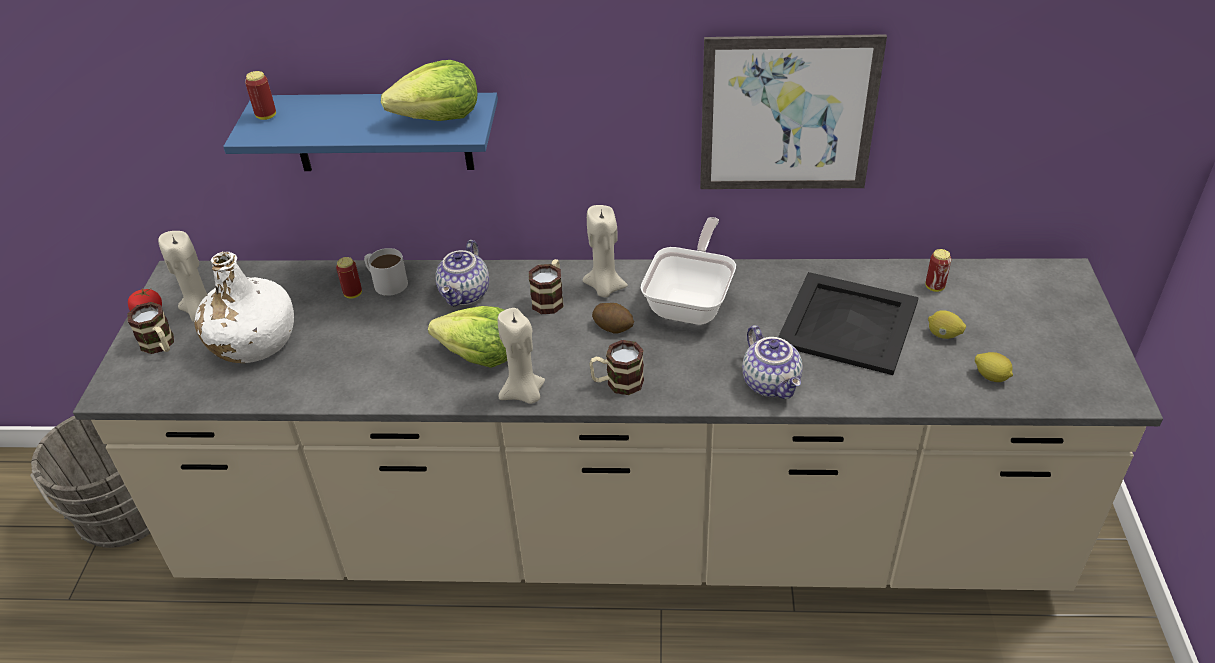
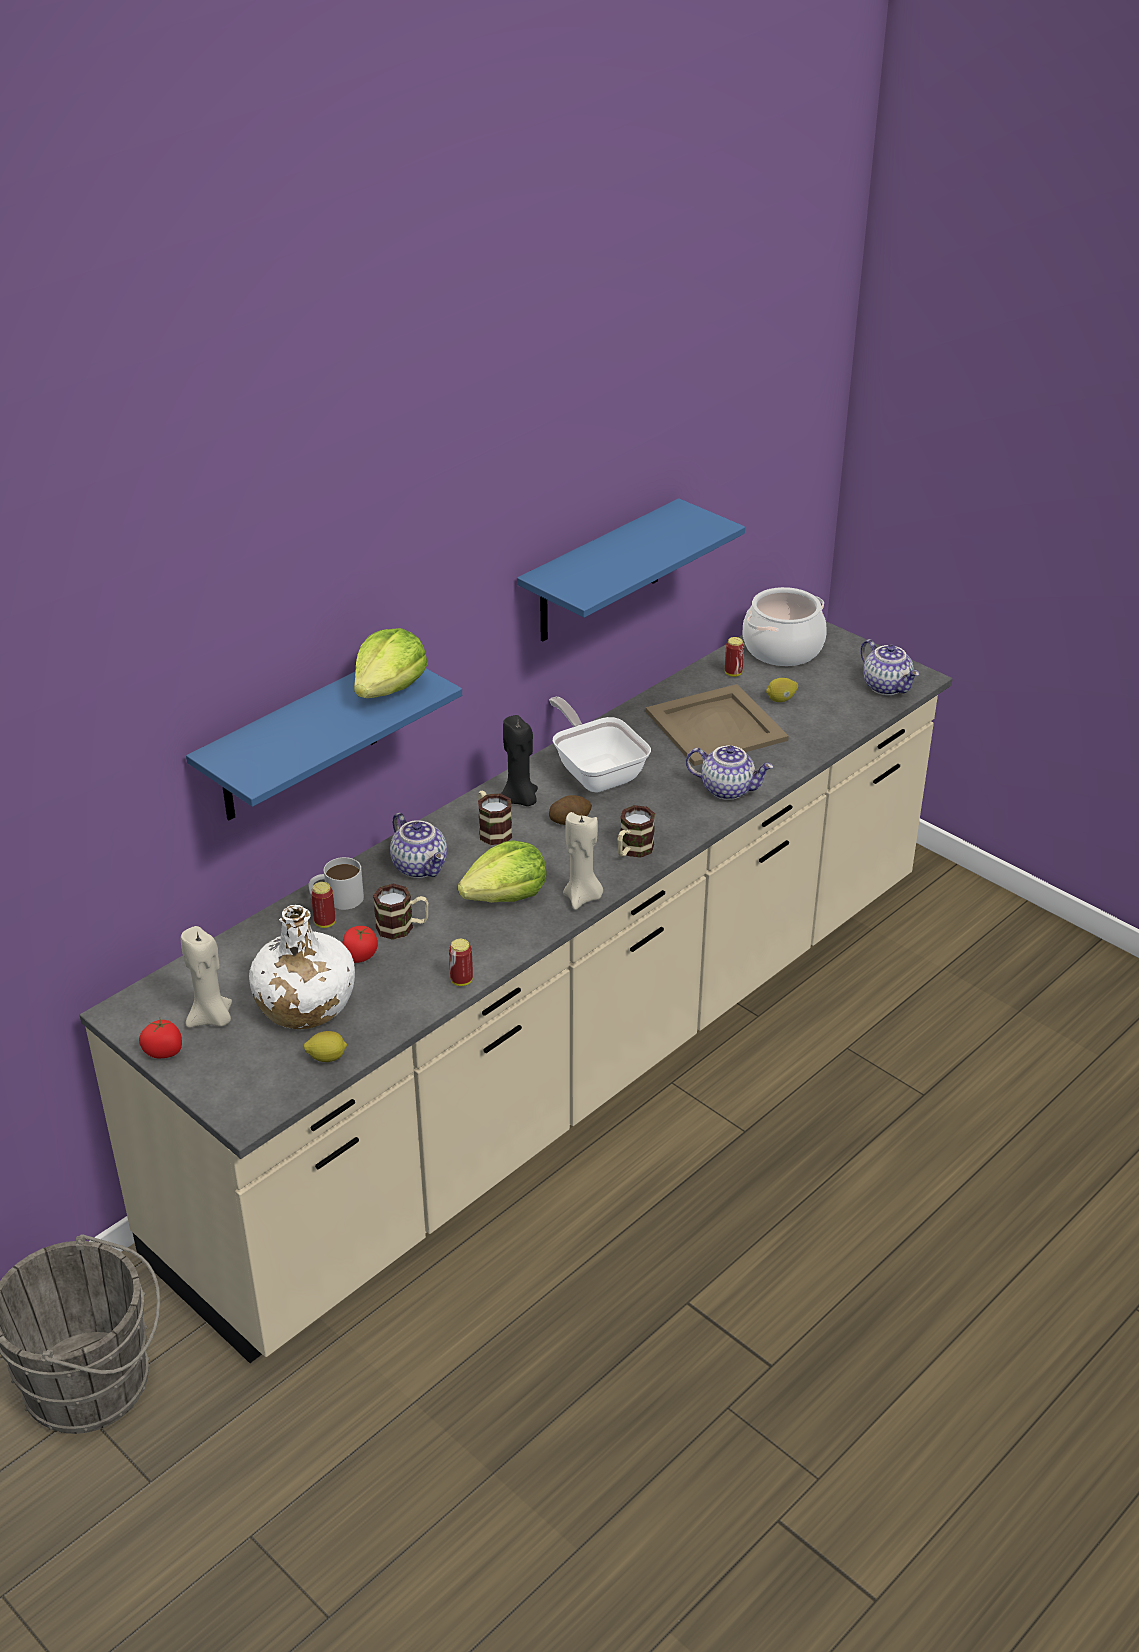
camera: 50 degrees left, 5 degrees down
mug [127,302,174,354] -> mug moved to [373,884,429,940]
can [245,71,276,120] -> can moved to [449,939,473,986]
beige candle [583,205,628,297] -> black candle [501,715,538,806]
picture [700,34,887,189] -> blue shelf [517,498,745,642]
black tray [778,272,919,375] -> beige tray [646,684,789,766]
lemon [975,352,1013,382] -> lemon moved to [304,1031,347,1062]
none -> tomato [342,926,378,963]
none -> cooking pot [743,587,827,666]
none -> teapot [860,639,919,696]

